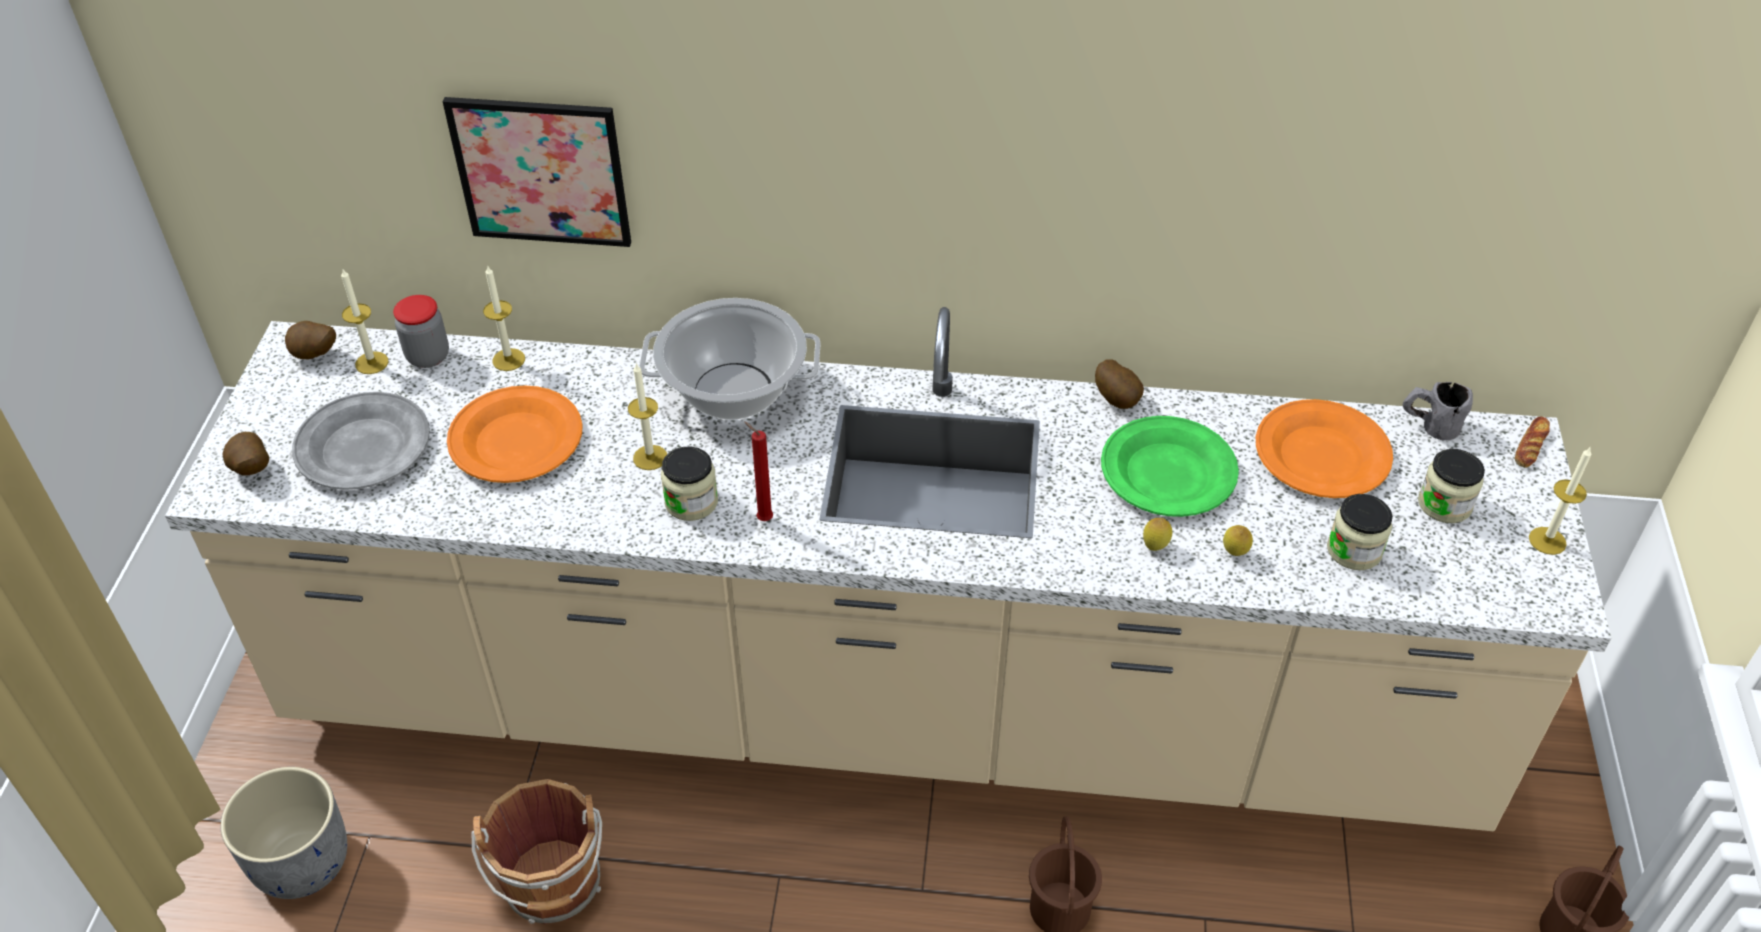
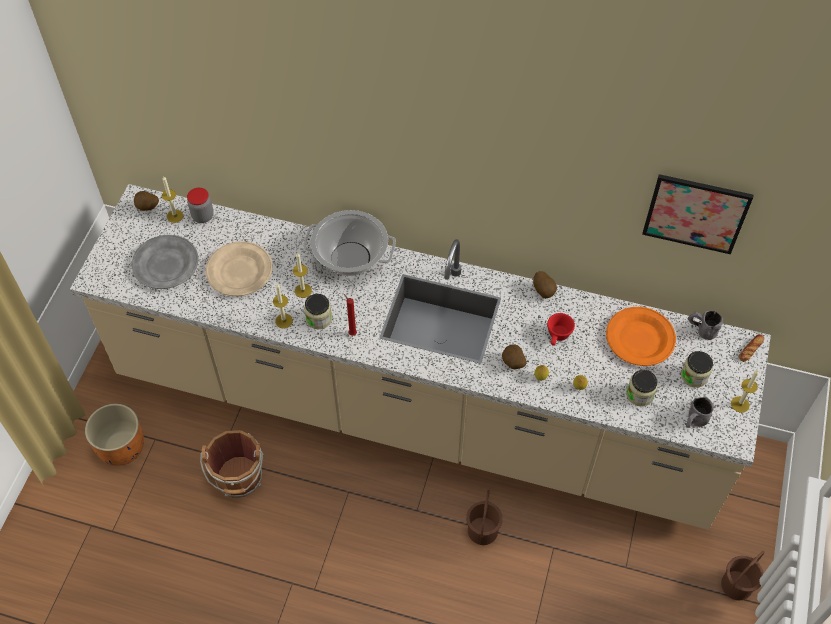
camera: 10 degrees right, 10 degrees up
grey planter [220,767,347,899] -> orange planter [85,404,144,466]
potato [223,432,269,476] -> potato moved to [502,344,527,369]
picture [443,97,631,247] -> picture moved to [642,174,754,254]
orange plate [447,386,583,483] -> beige plate [206,241,273,296]
candle [483,265,525,371] -> candle moved to [273,284,293,328]
green plate [1101,416,1239,517] -> red cup [547,313,575,346]
none -> grey mug [686,397,714,428]

